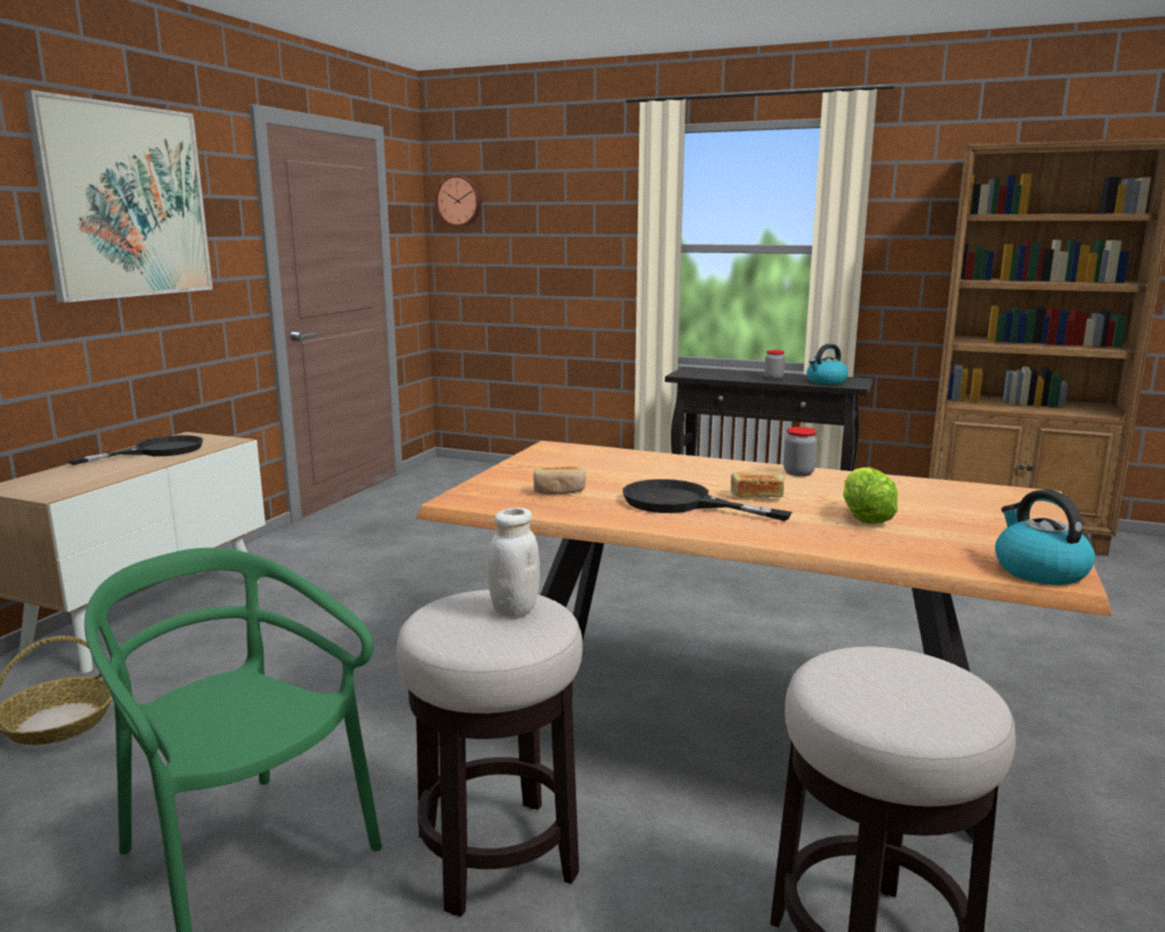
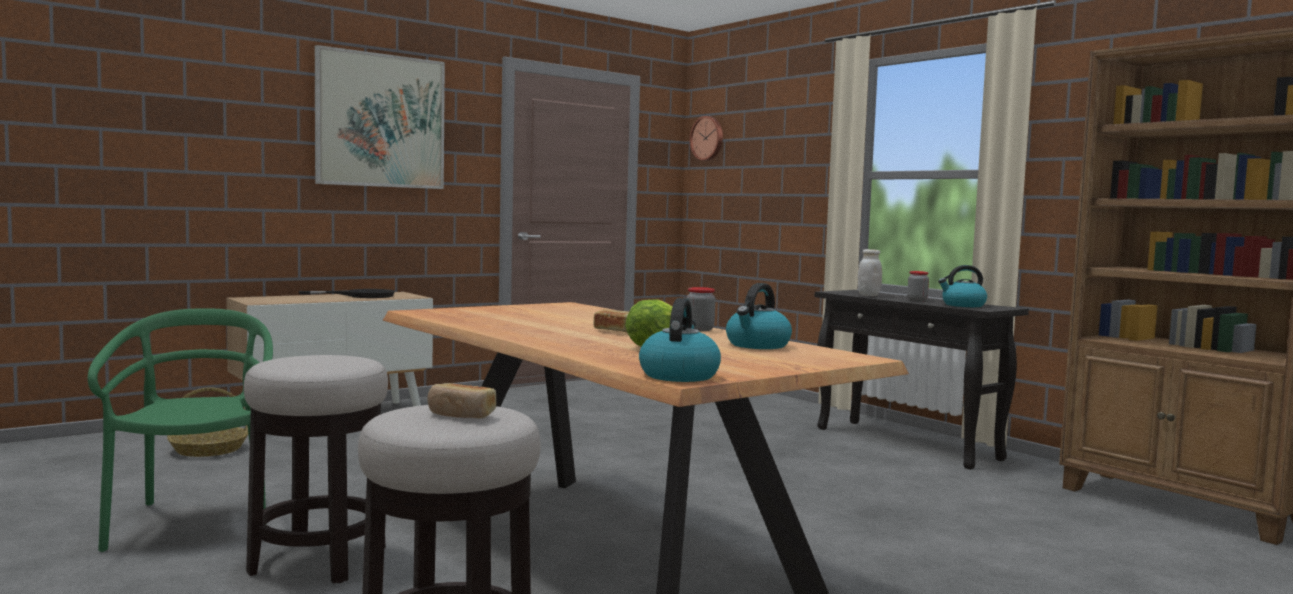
camera: 30 degrees right, 10 degrees down
white jar [488,508,540,617] -> white jar moved to [858,249,882,296]
bread [533,466,586,495] -> bread moved to [428,383,496,418]
black frying pan [623,479,792,521] -> none
none -> kettle [726,283,792,349]

